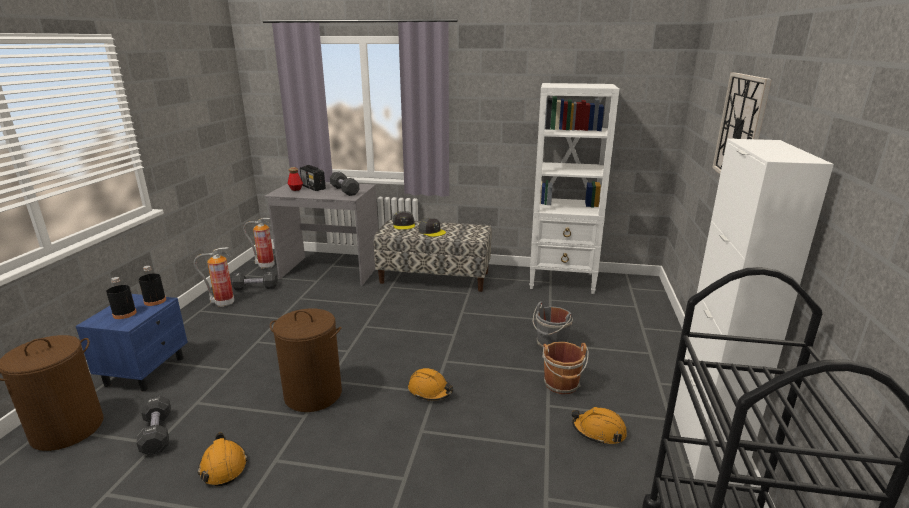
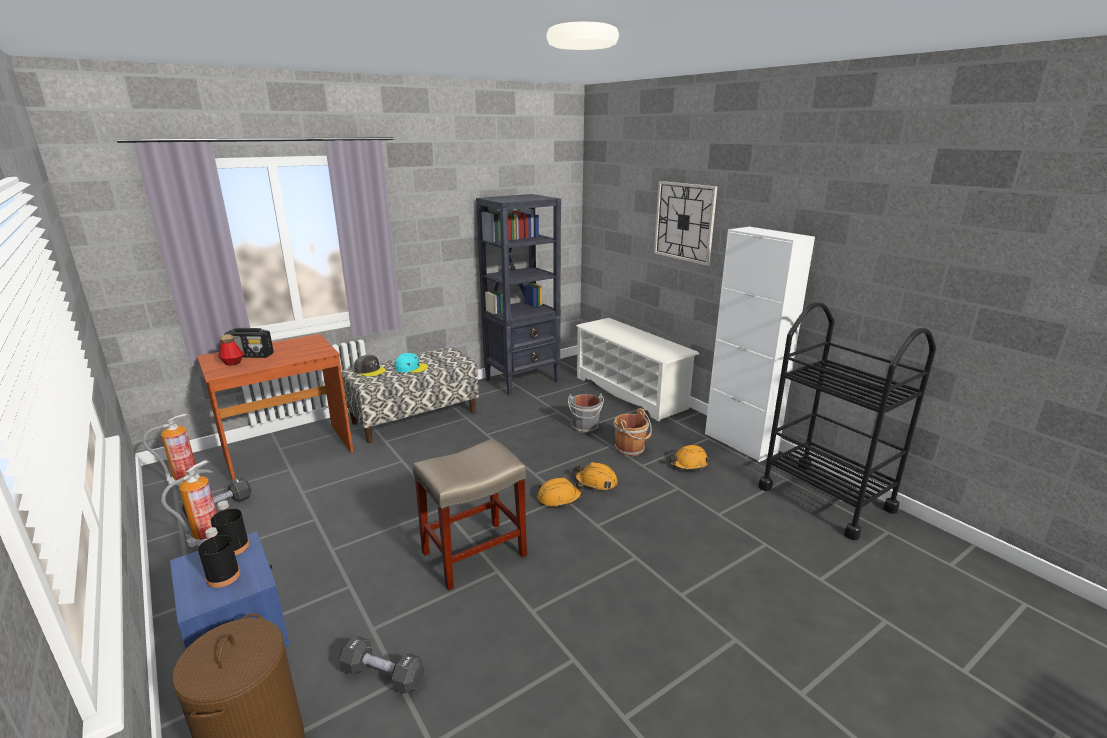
camera: 45 degrees left, 0 degrees up
orange hard hat [198,432,248,486] -> orange hard hat moved to [574,462,618,491]
grey desk [265,182,378,286] -> brown desk [197,334,354,480]
brown laundry basket [270,308,342,412] -> beige stool [413,439,527,590]
black dumbbell [330,172,359,196] -> none
grey cap [418,218,446,237] -> turquoise cap [395,353,428,373]
white bookcase [530,83,620,294] -> black bookcase [476,194,561,395]
none -> white shoe rack [576,318,699,422]

